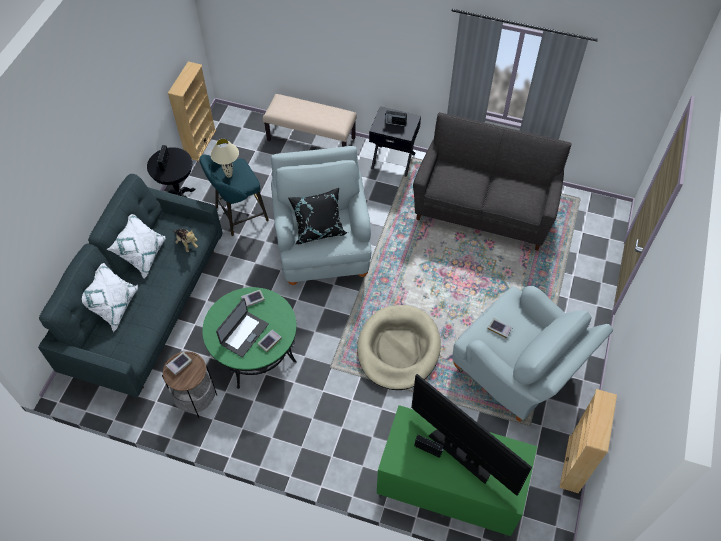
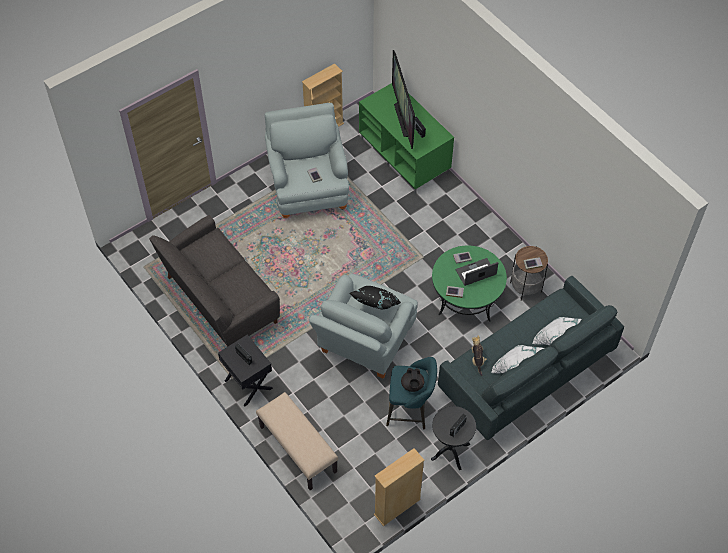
camera: 145 degrees left, 0 degrees up
beige table lamp [210,139,239,178] -> black teapot [401,368,424,392]
beige dog bed [357,305,441,390] -> none

